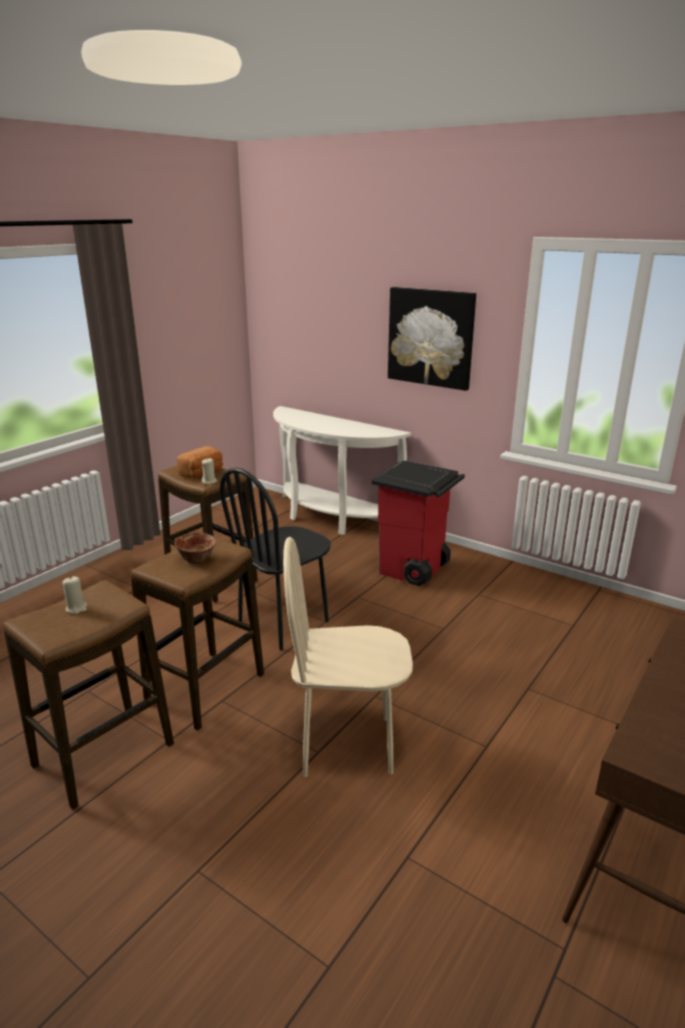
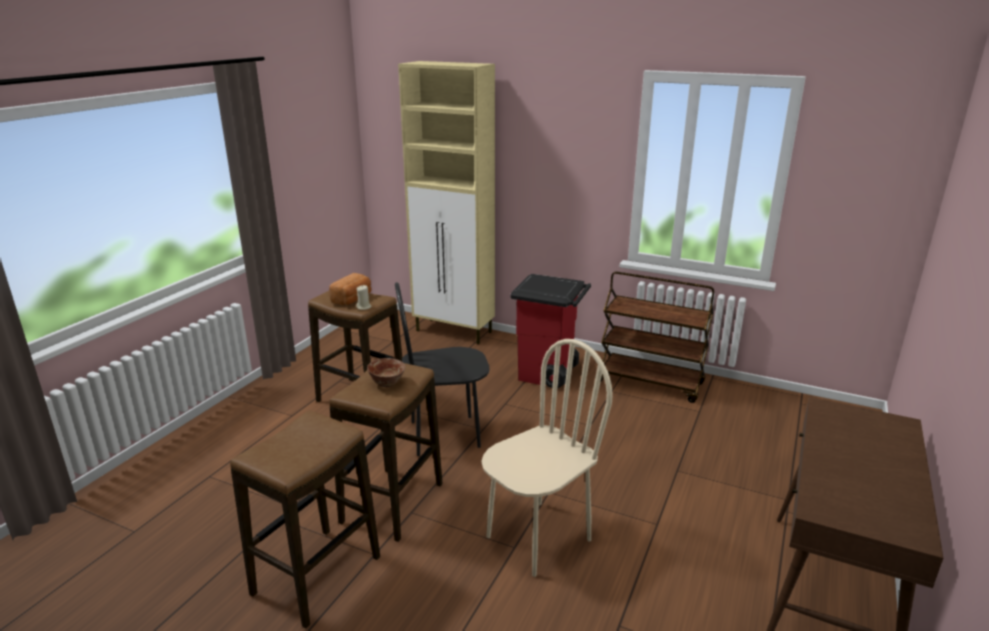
camera: 10 degrees left, 0 degrees up
beige candle [62,576,87,614] -> none
black chair [220,468,331,650] -> black chair turned 45 degrees clockwise [395,282,490,456]
white console table [273,406,411,535] -> beige cabinet [398,61,495,344]
beige chair [283,537,413,777] -> beige chair turned 150 degrees clockwise [481,339,613,577]
picture [388,287,476,391] -> none
none -> brown cart [601,271,714,403]

